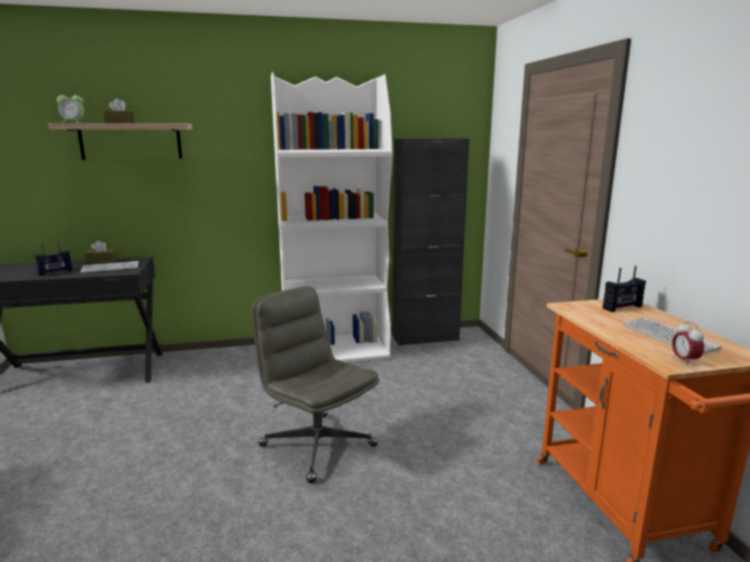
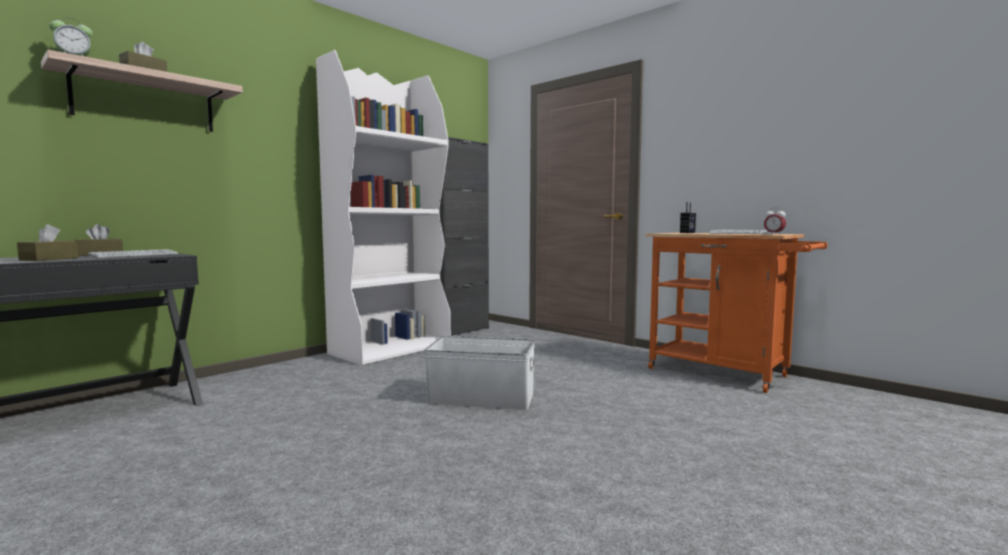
camera: 35 degrees left, 10 degrees down
radio [34,242,73,276] -> brown tissue box [17,224,78,261]
grey office chair [252,286,379,483] -> white storage box [424,336,535,410]

